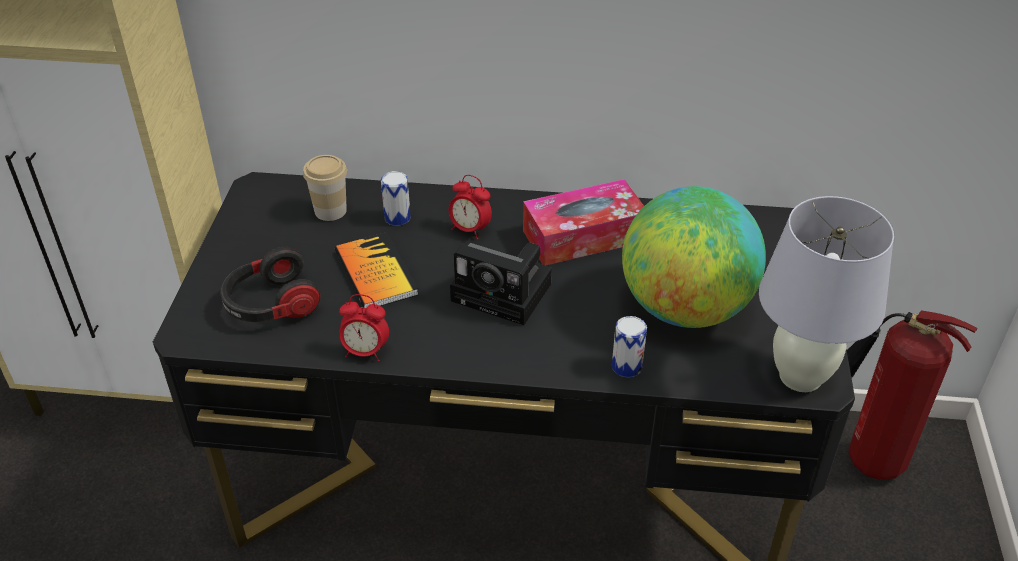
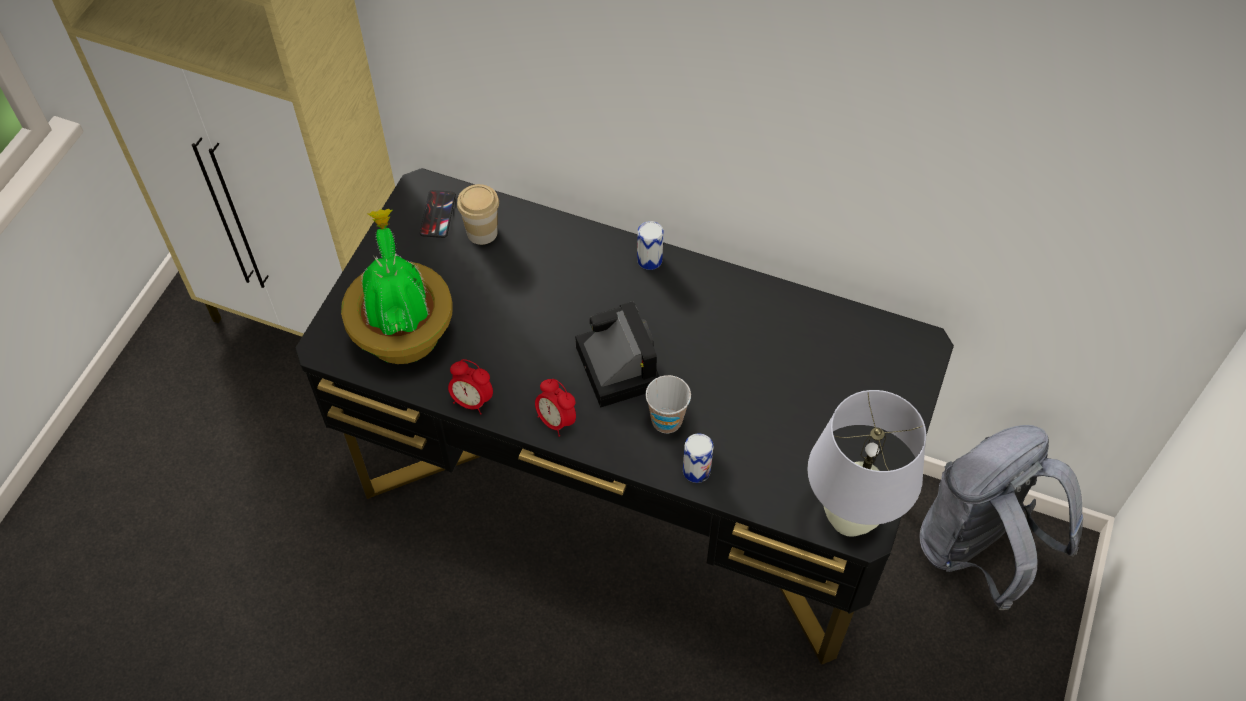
camera: 15 degrees right, 15 degrees up
headphones [220,247,320,322] -> potted plant [341,209,453,364]
book [335,232,419,308] -> none
can [381,171,411,226] -> can moved to [637,221,664,270]
alarm clock [449,175,492,240] -> alarm clock moved to [535,379,576,437]
camera [450,243,552,325] -> camera turned 150 degrees counterclockwise [575,301,660,408]
tissue box [523,179,644,265] -> none
globe [622,186,766,328] -> none
fire extinguisher [847,310,977,480] -> grey backpack [919,425,1083,610]
none -> phone [420,190,456,238]
none -> cup [645,375,691,434]

